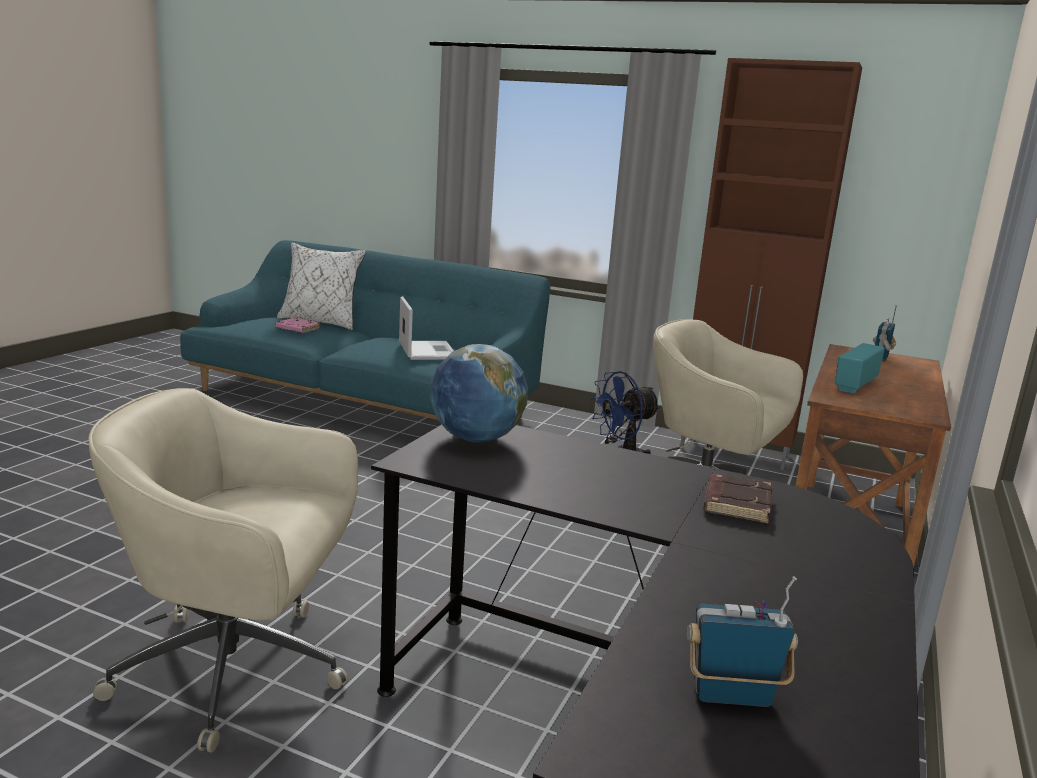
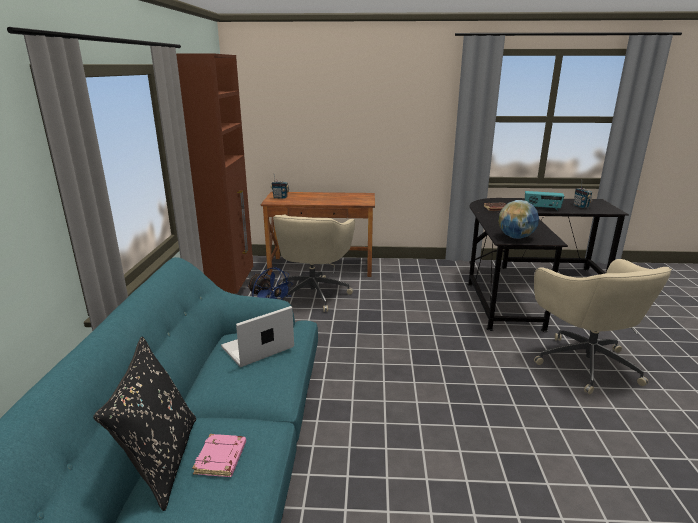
camera: 110 degrees left, 5 degrees up
white pillow [277,243,366,330] -> black pillow [93,337,196,511]
radio [835,343,885,394] -> radio moved to [525,191,564,210]

